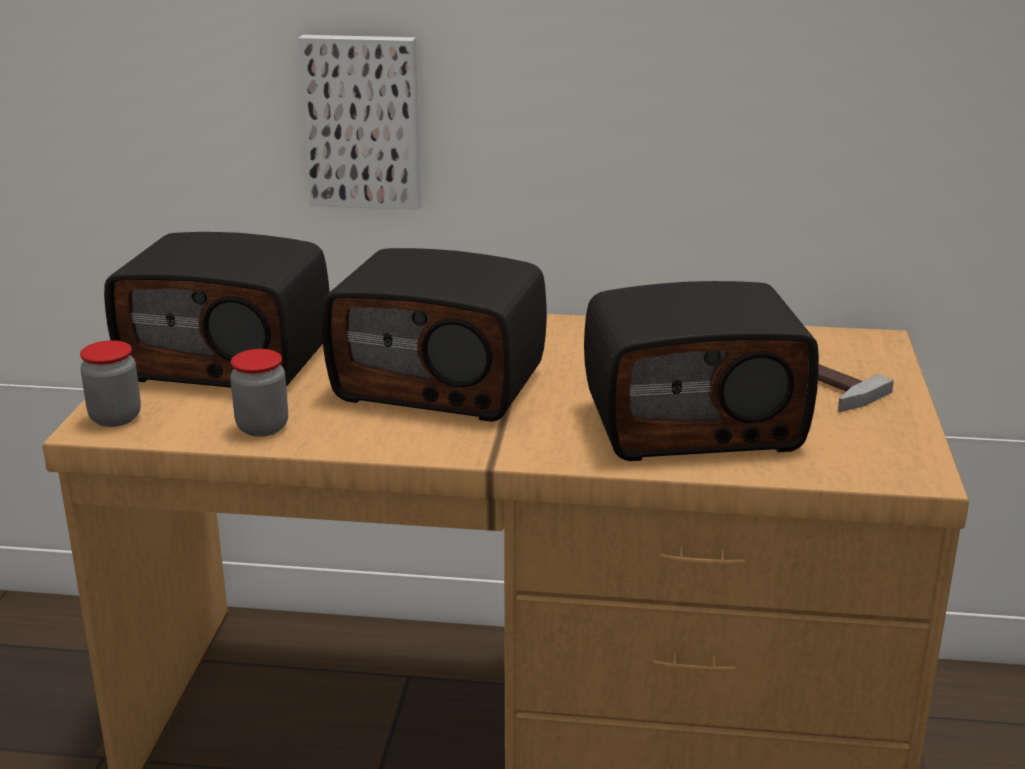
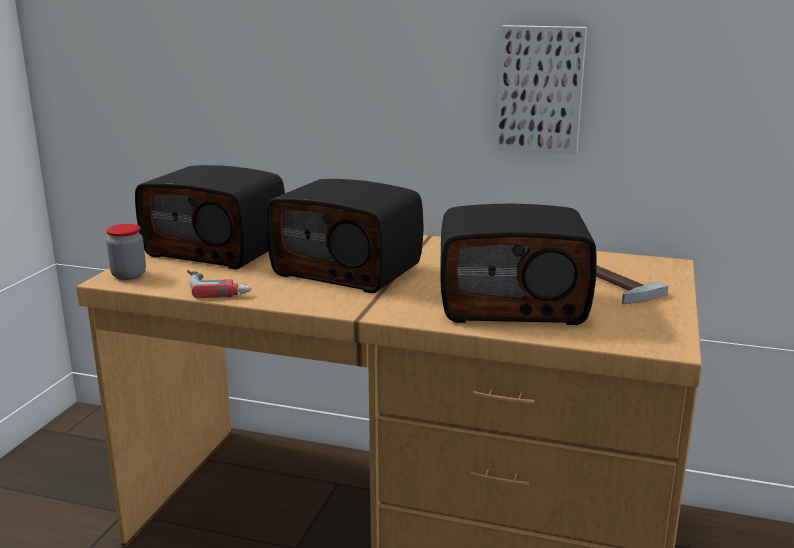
camera: 10 degrees right, 5 degrees down
jar [230,349,288,437] -> power drill [187,270,251,298]
picture [298,35,421,210] -> picture moved to [497,25,587,154]

